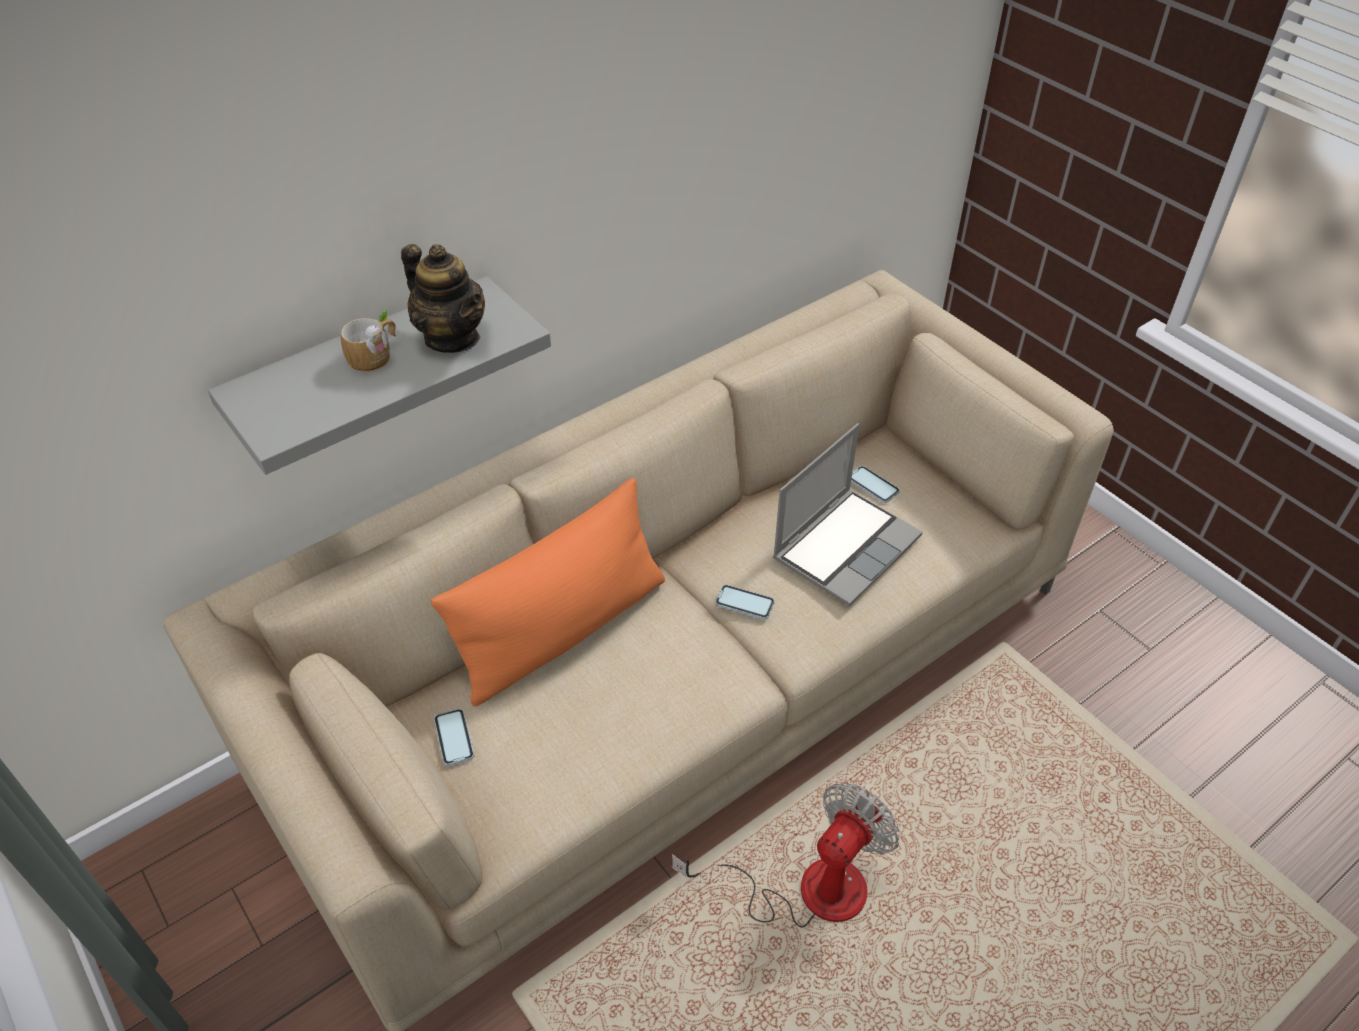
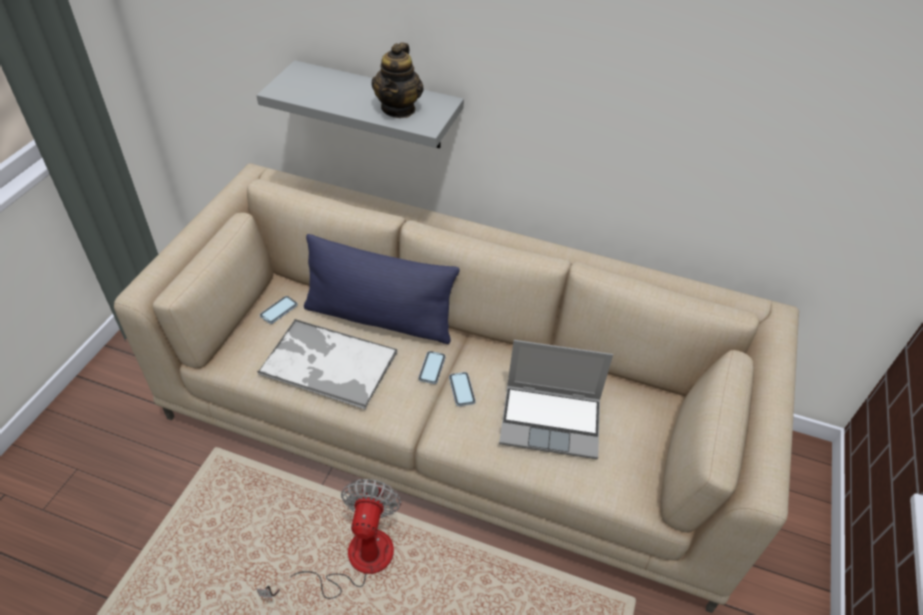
camera: 55 degrees right, 0 degrees up
mug [340,310,396,372] -> none
orange pillow [431,478,665,706] -> blue pillow [304,234,460,344]
fan [672,783,900,928] -> fan turned 90 degrees counterclockwise [256,479,401,599]
phone [851,466,900,503] -> phone moved to [418,351,446,384]
none -> tray [257,319,397,410]

